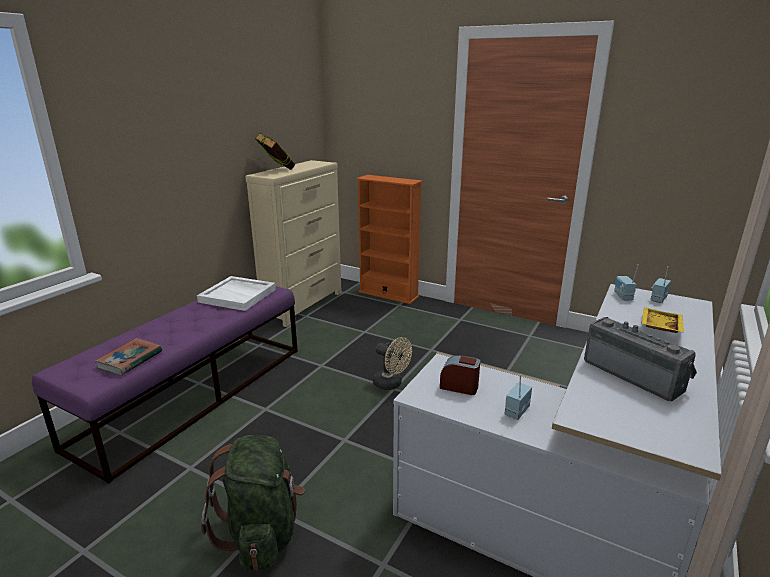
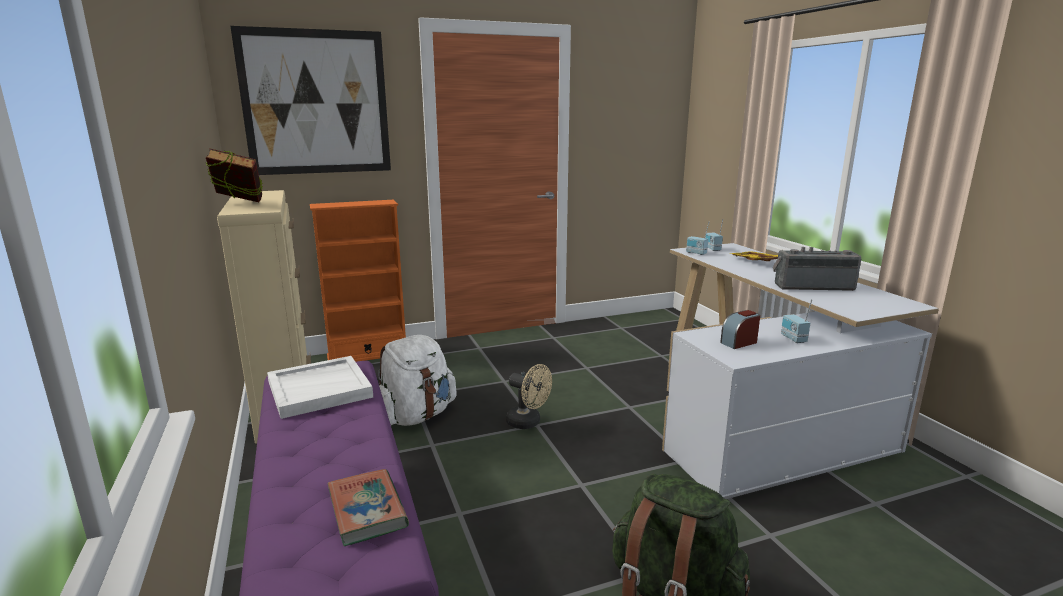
camera: 50 degrees left, 5 degrees down
beige fan [373,337,412,390] -> beige fan turned 45 degrees clockwise [506,364,552,429]
none -> picture [231,26,391,175]
none -> white backpack [378,335,457,426]

